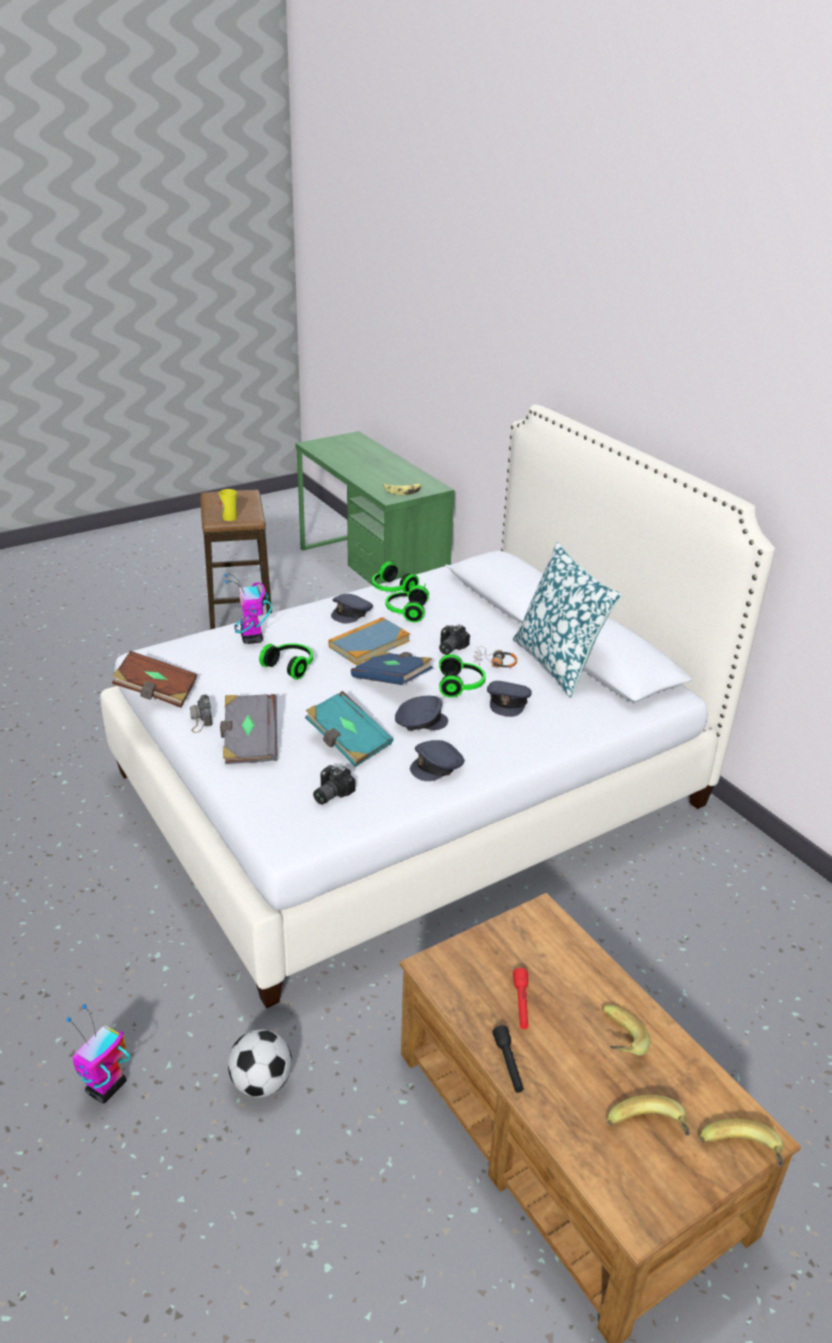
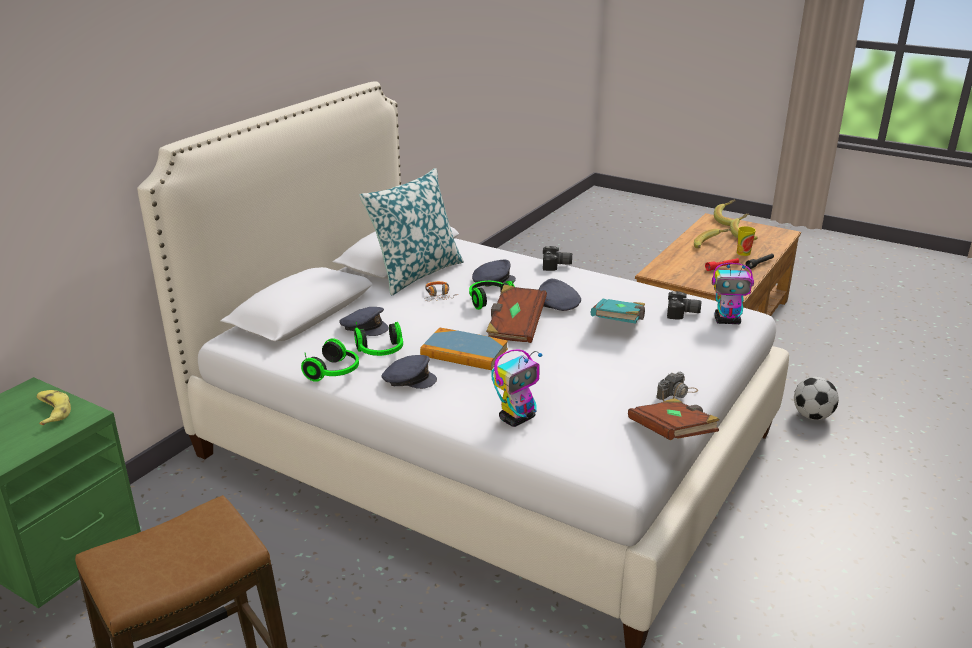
camera: 115 degrees left, 5 degrees down
toy robot [66,1004,130,1104] -> toy robot moved to [712,263,754,324]
cup [219,489,237,521] -> cup moved to [737,226,756,256]
grey book [220,694,278,764] -> none
headphones [259,643,313,680] -> none
blue book [351,651,433,685] -> brown book [486,285,547,343]
grey cap [410,740,464,781] -> grey cap moved to [339,307,389,336]
camera [439,625,470,655] -> camera moved to [543,246,572,271]

